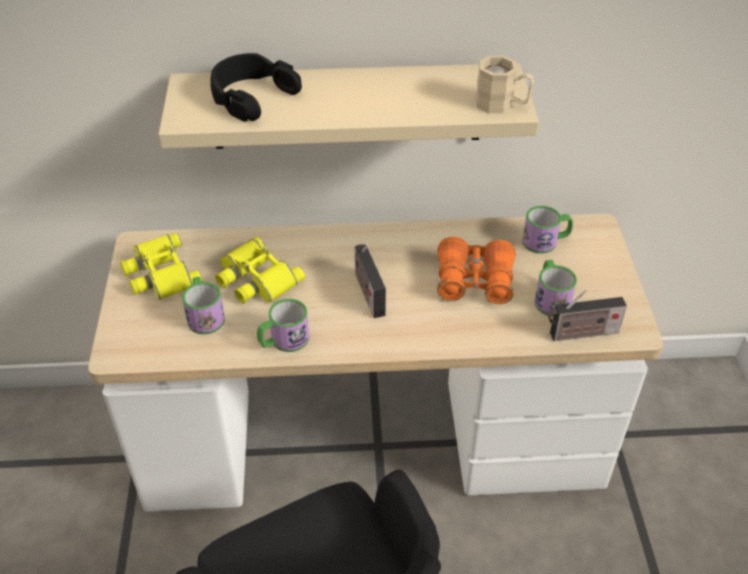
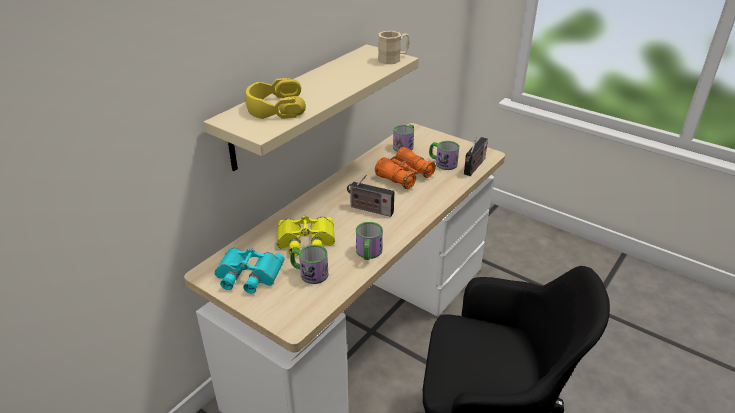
camera: 50 degrees left, 10 degrees down
yellow binoculars [120,233,203,300] -> turquoise binoculars [214,247,285,293]
black headphones [210,53,302,122] -> yellow headphones [245,78,306,119]

